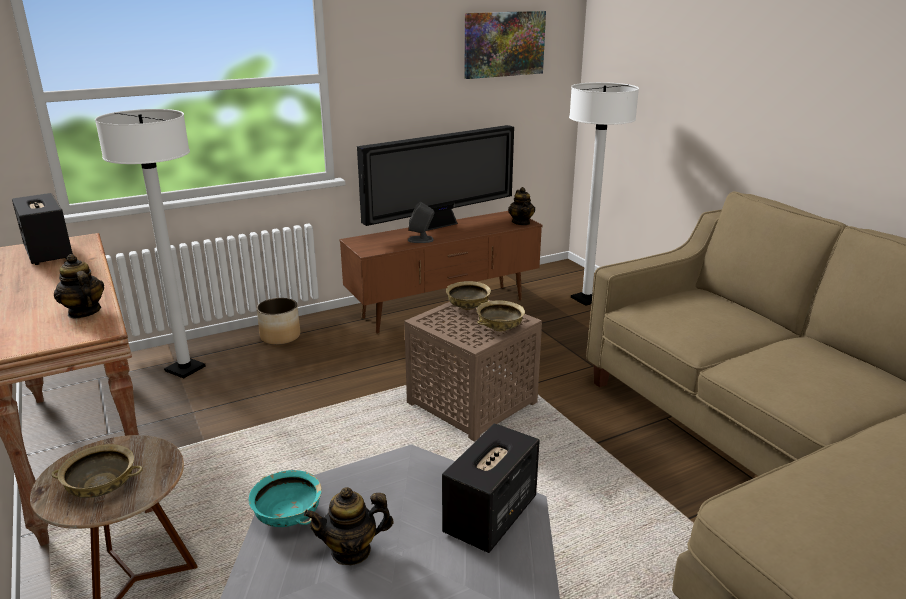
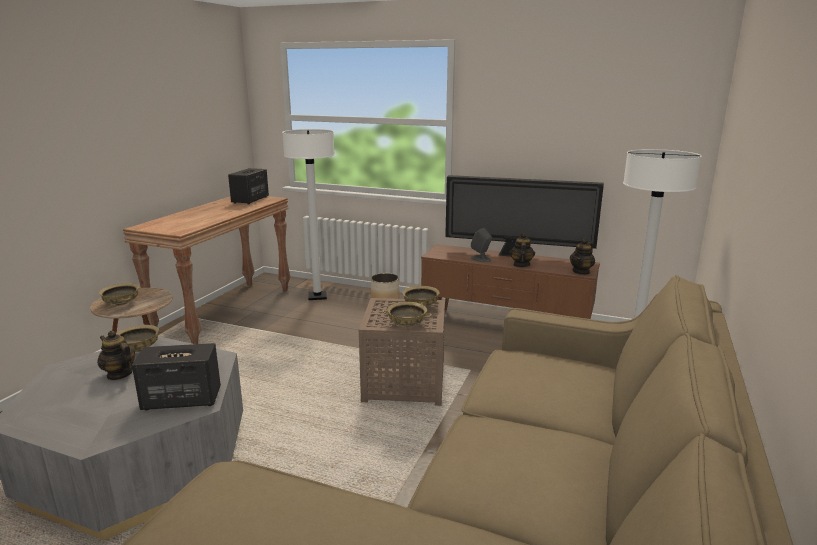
camera: 50 degrees right, 5 degrees down
teapot [54,254,104,318] -> teapot moved to [510,233,535,267]
turquoise bowl [249,470,322,527] -> beige bowl [116,325,159,352]
picture [464,11,546,79] -> none

